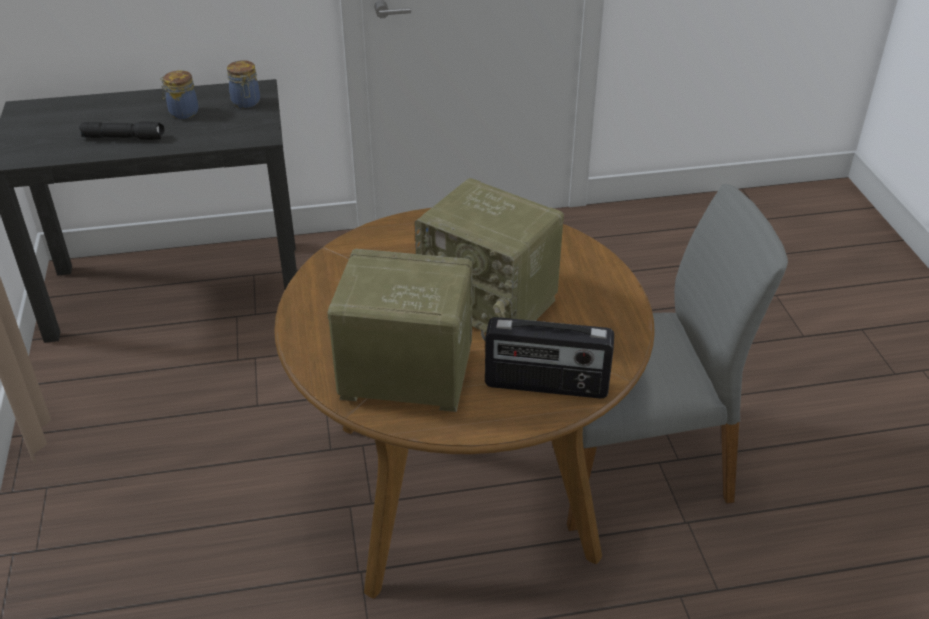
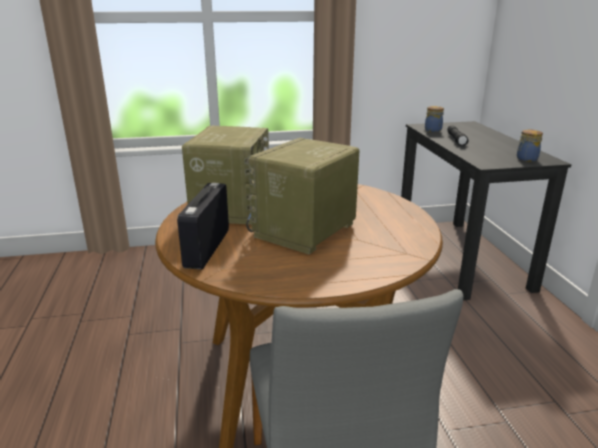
camera: 90 degrees right, 15 degrees down
jar [160,70,199,119] -> jar moved to [425,106,444,132]

